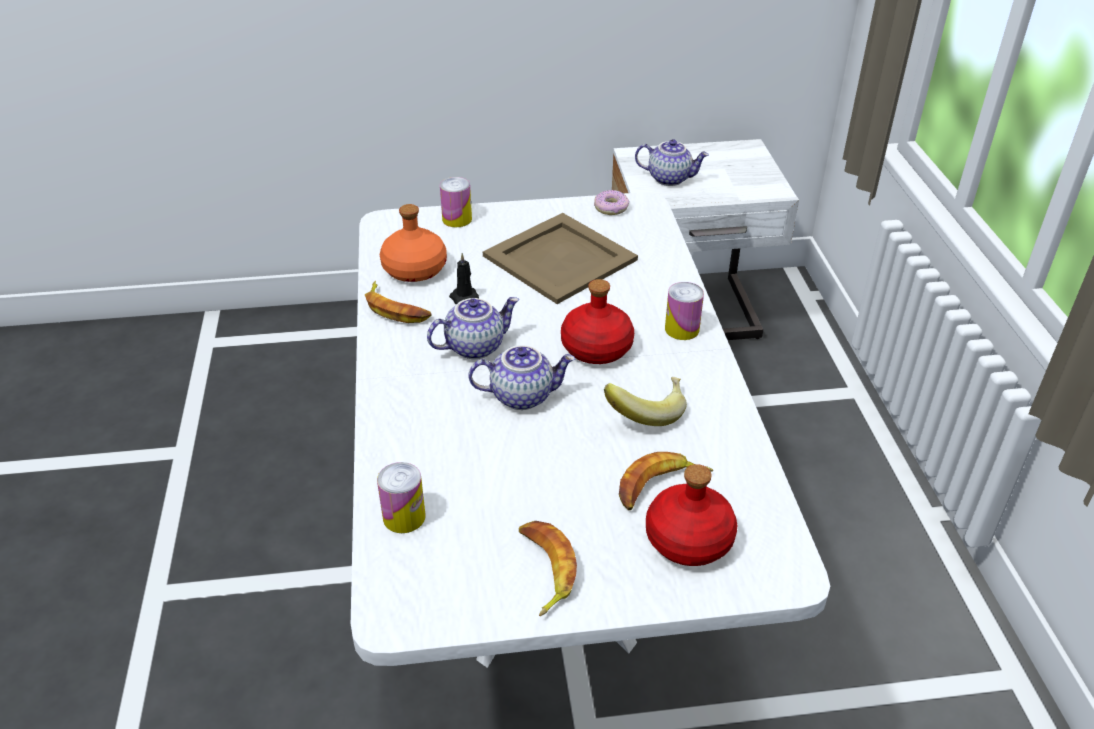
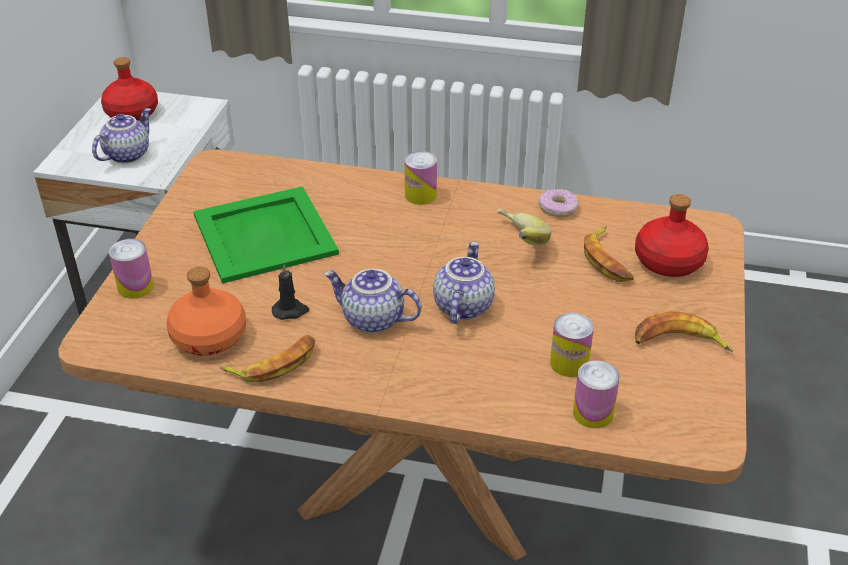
camera: 70 degrees left, 0 degrees up
white dining table [351,192,830,668] -> brown dining table [58,149,747,561]
teapot [427,297,519,359] -> teapot turned 60 degrees counterclockwise [324,269,422,333]
beige tray [483,213,638,304] -> green tray [193,186,339,284]
red bottle [561,279,634,364] -> red bottle moved to [101,57,158,121]
donut [594,190,629,215] -> donut moved to [538,189,579,217]
none -> can [550,312,594,377]

